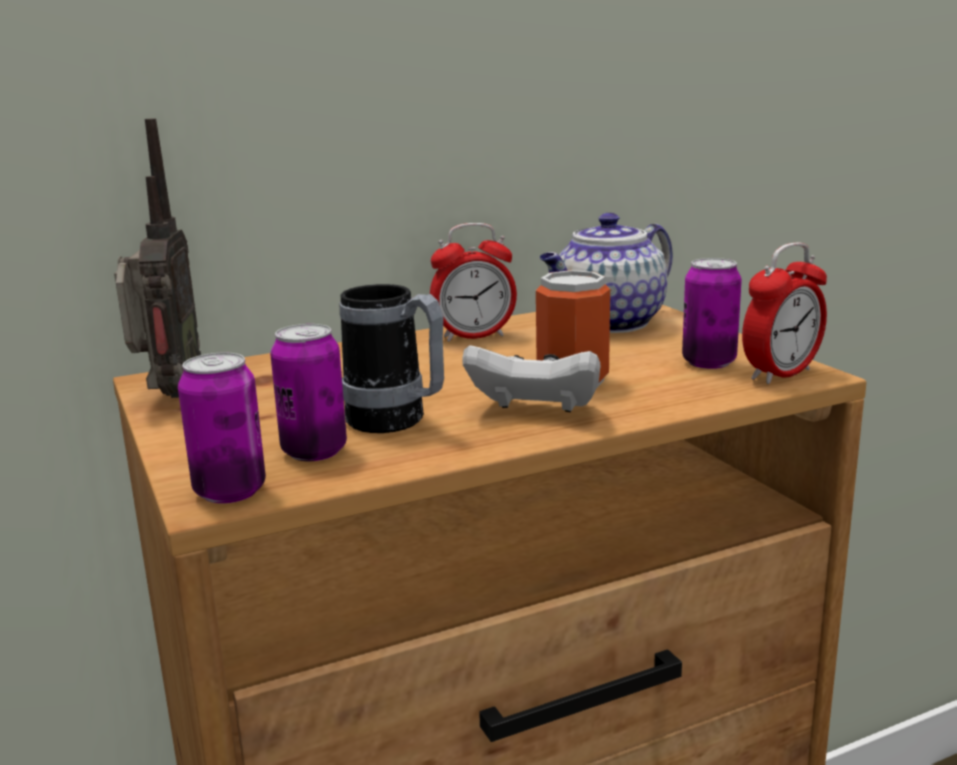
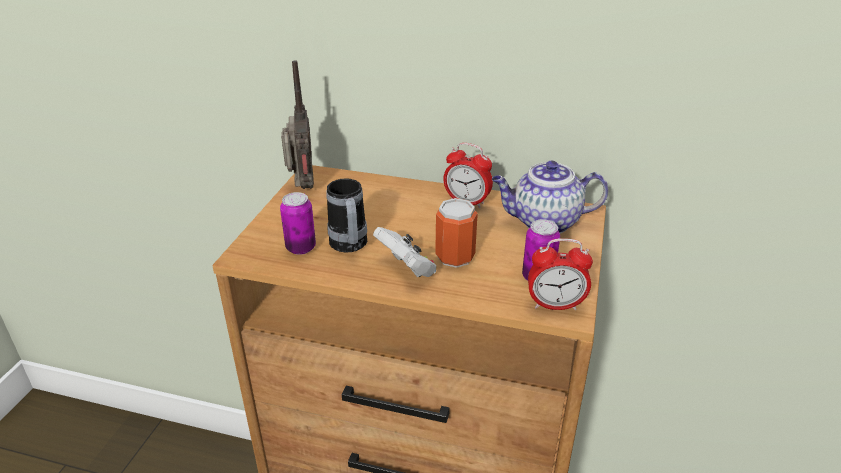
camera: 40 degrees right, 15 degrees up
radio [114,118,201,398] -> radio turned 45 degrees counterclockwise [281,60,314,189]
can [178,353,266,504] -> none

